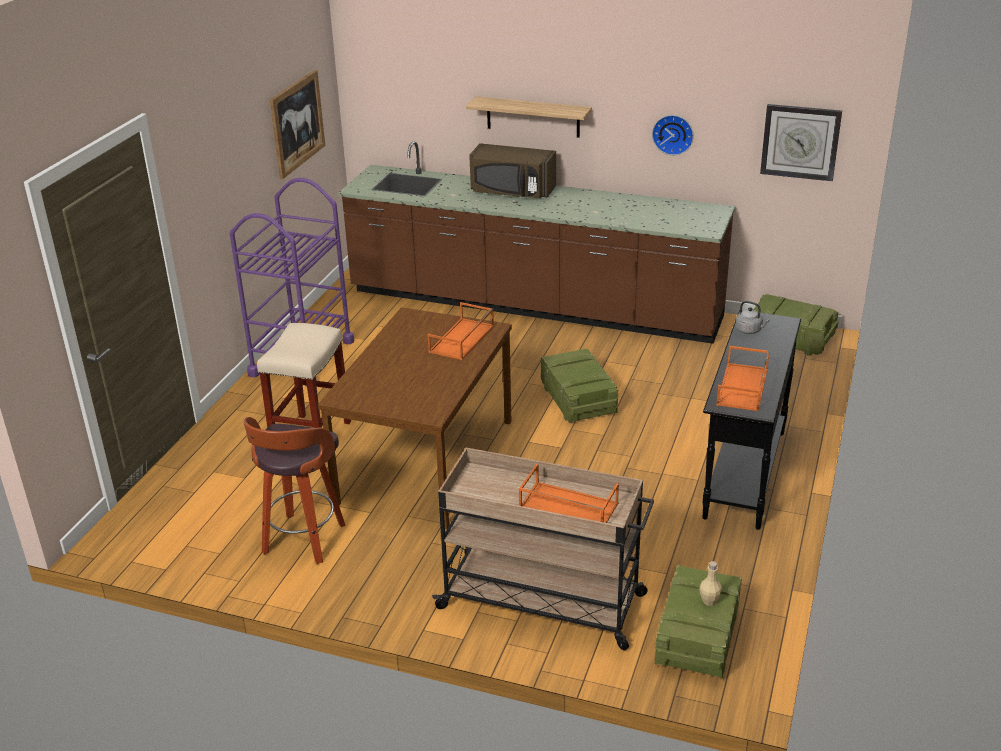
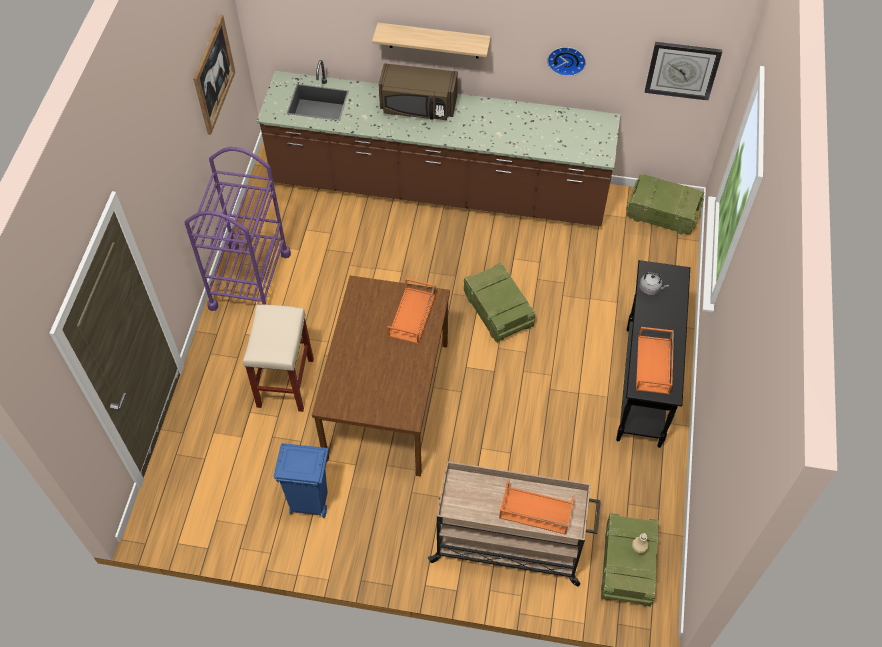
camera: 10 degrees left, 25 degrees up
stool [243,417,346,564] -> blue trash can [273,443,329,518]

